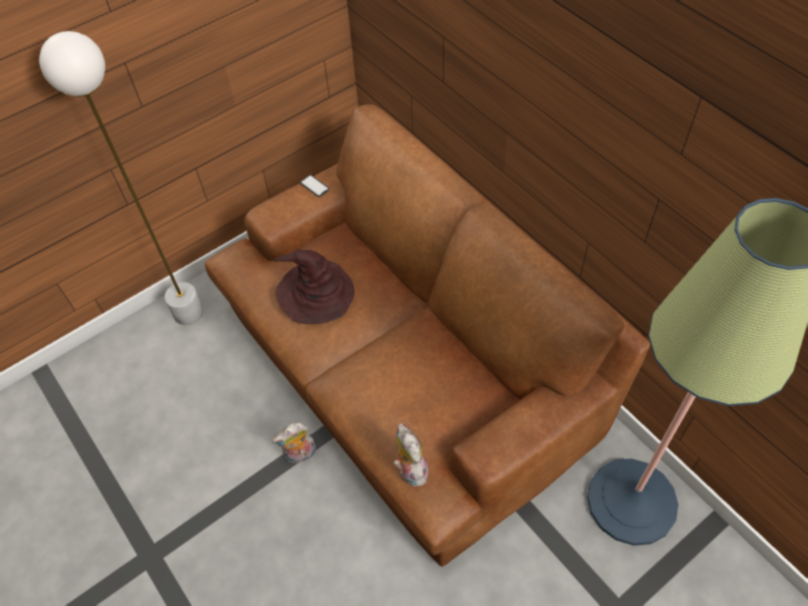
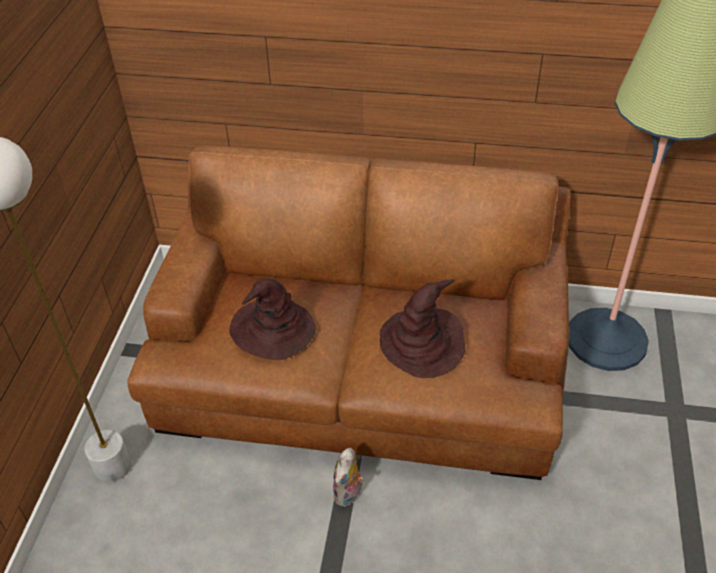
camera: 45 degrees left, 10 degrees down
phone [300,175,330,197] -> none
plush toy [393,423,428,486] -> none
none -> brown hat [380,279,465,378]

